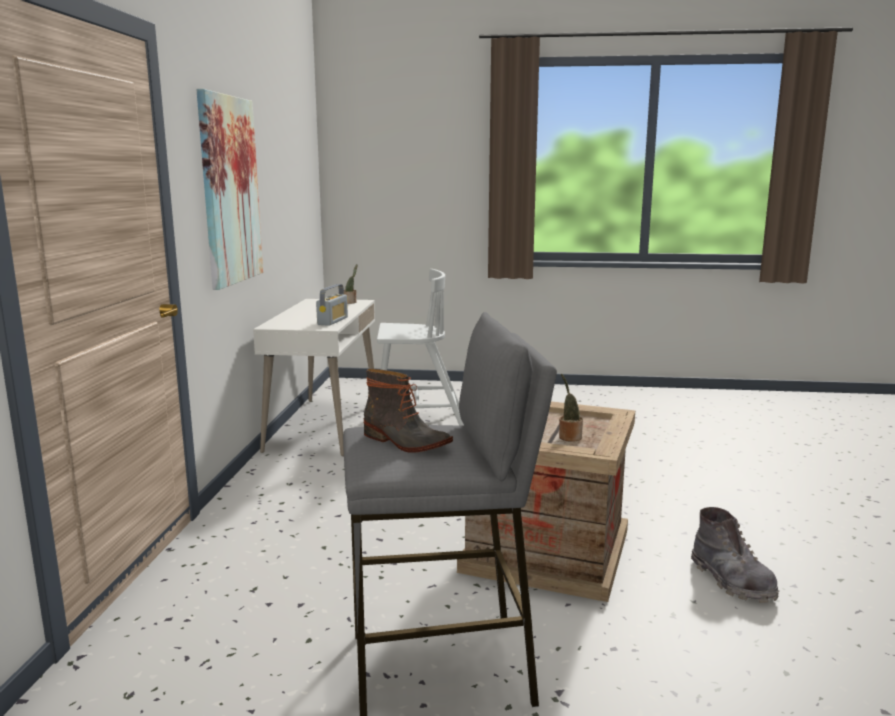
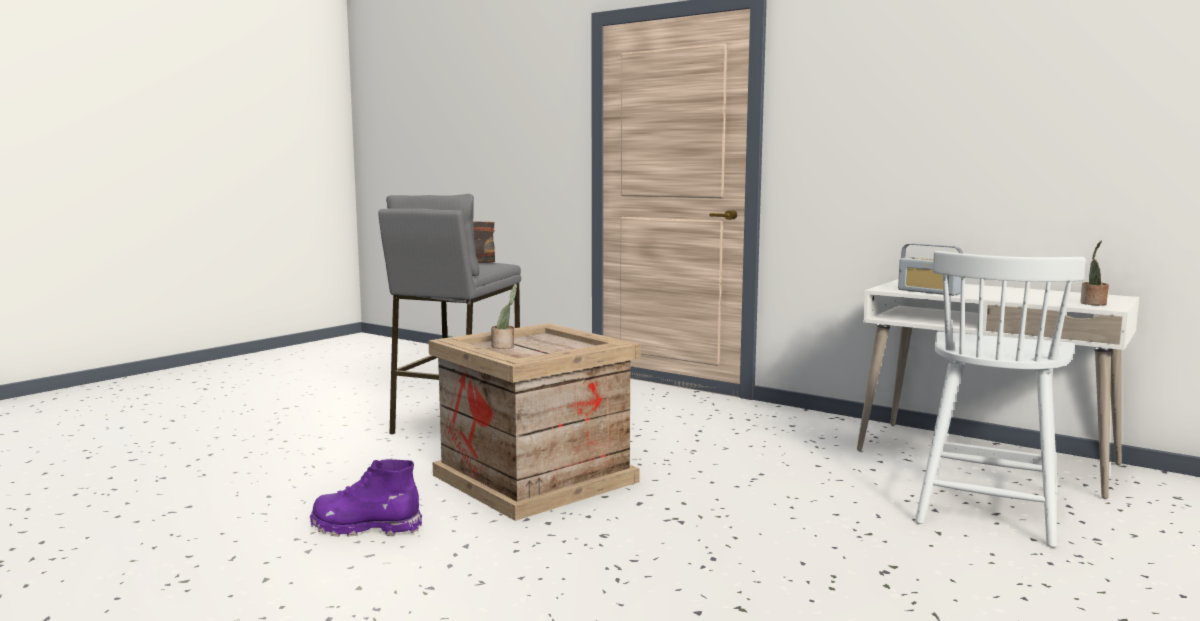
camera: 120 degrees right, 5 degrees down
picture [196,89,263,290] -> none
grey boot [691,507,779,603] -> purple boot [310,459,422,537]

